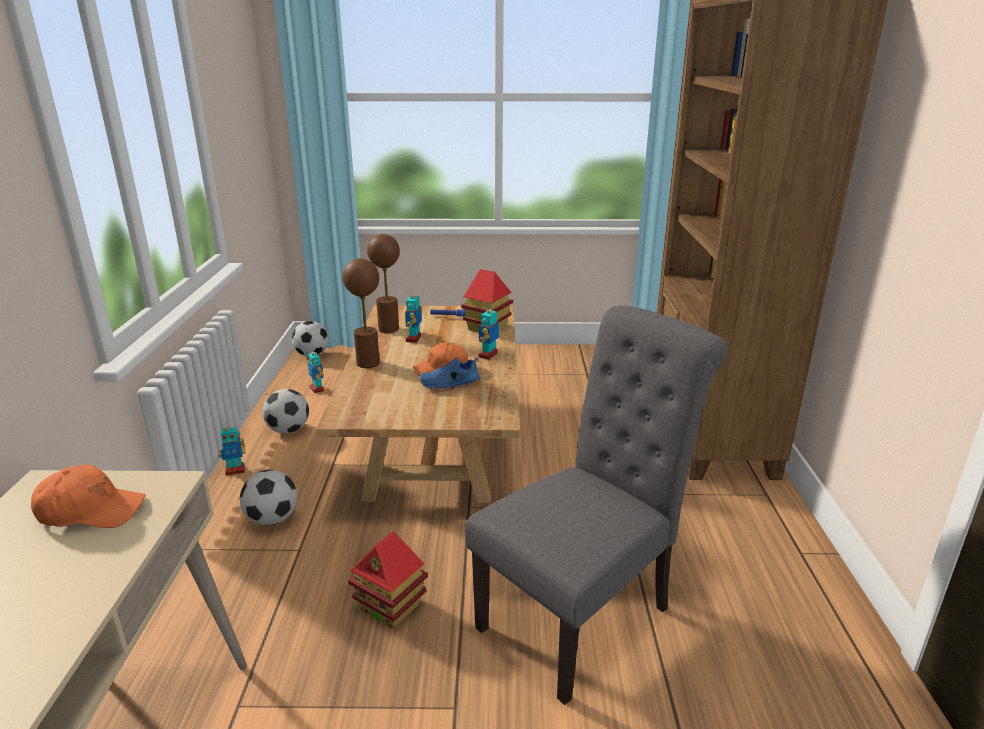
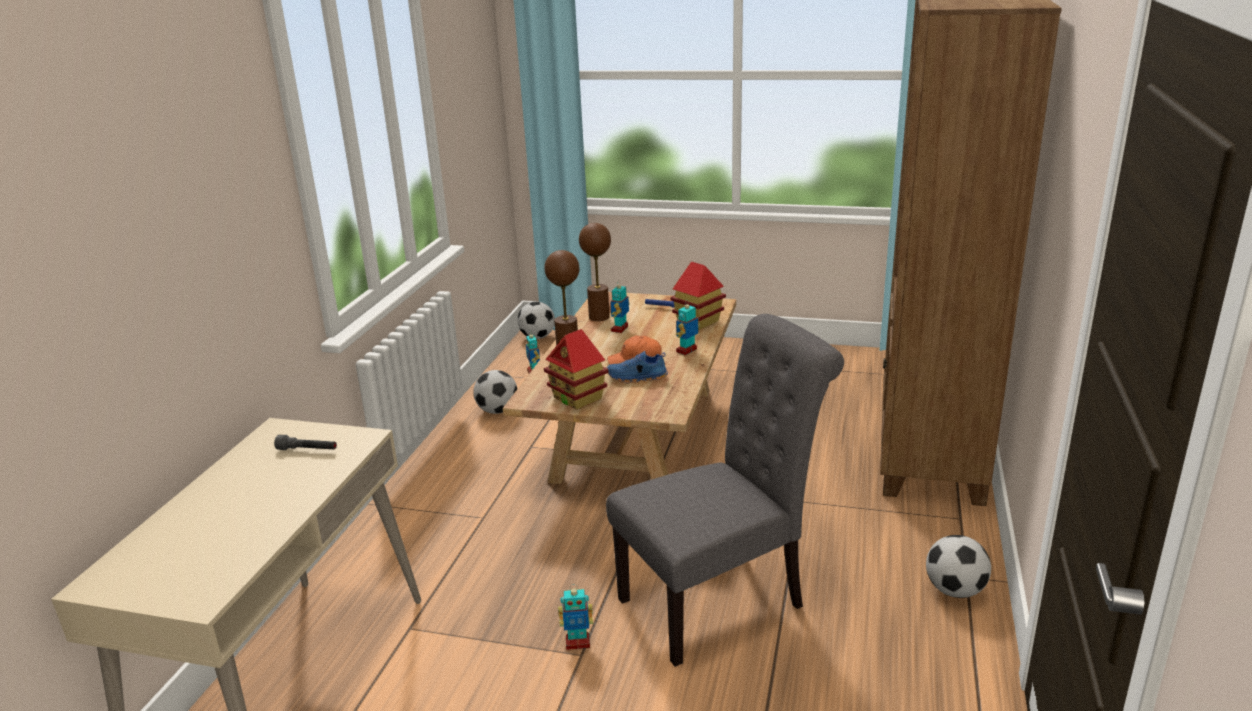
camera: 15 degrees right, 0 degrees up
orange cap [31,465,145,528] -> grey flashlight [274,435,337,450]
toy robot [218,422,246,476] -> toy robot moved to [558,584,593,650]
football [240,470,297,526] -> football moved to [926,535,991,598]
toy house [348,531,428,628] -> toy house moved to [544,329,609,410]

